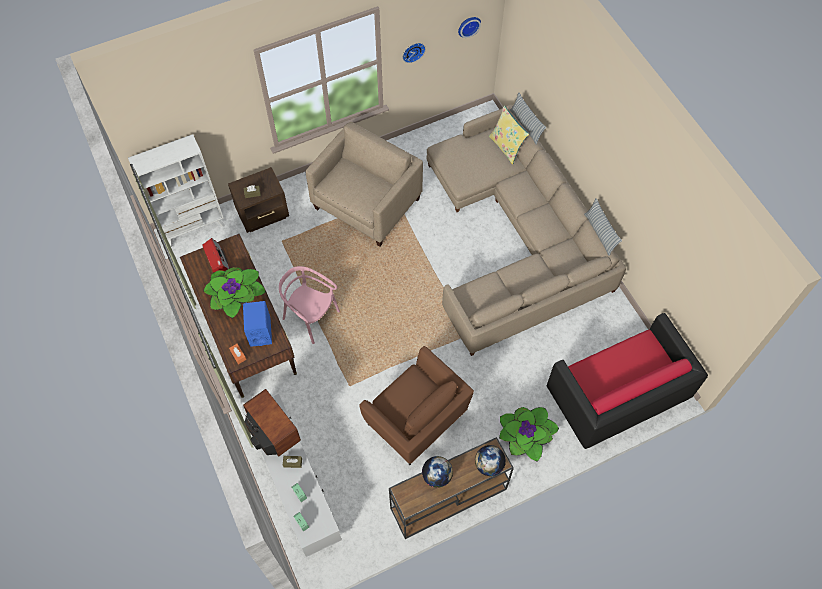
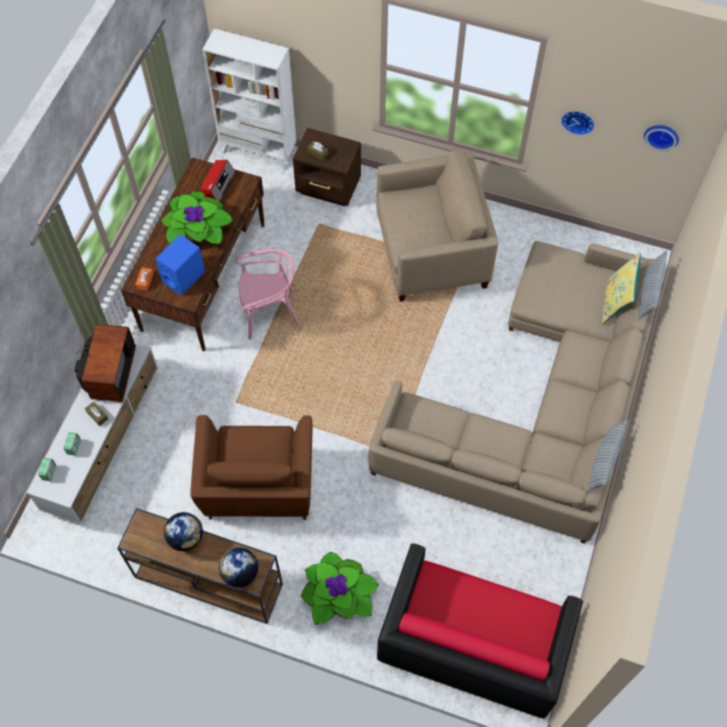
camera: 45 degrees right, 0 degrees up
pink chair [279,266,340,344] -> pink chair turned 90 degrees clockwise [235,249,300,340]

